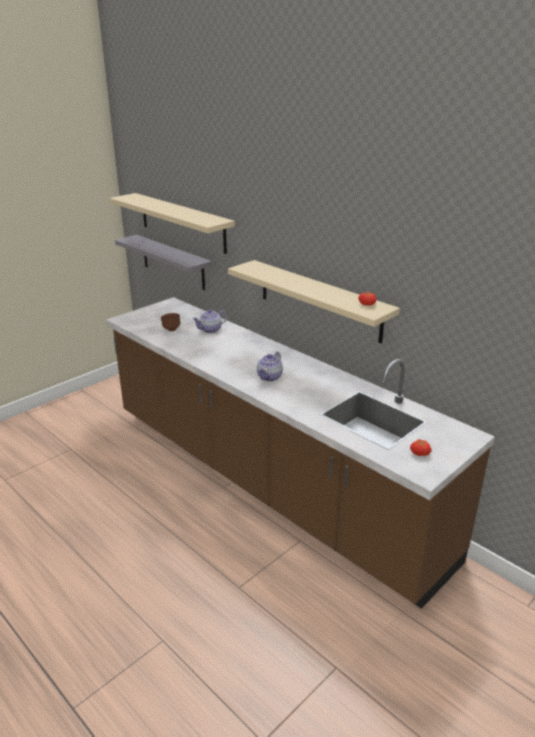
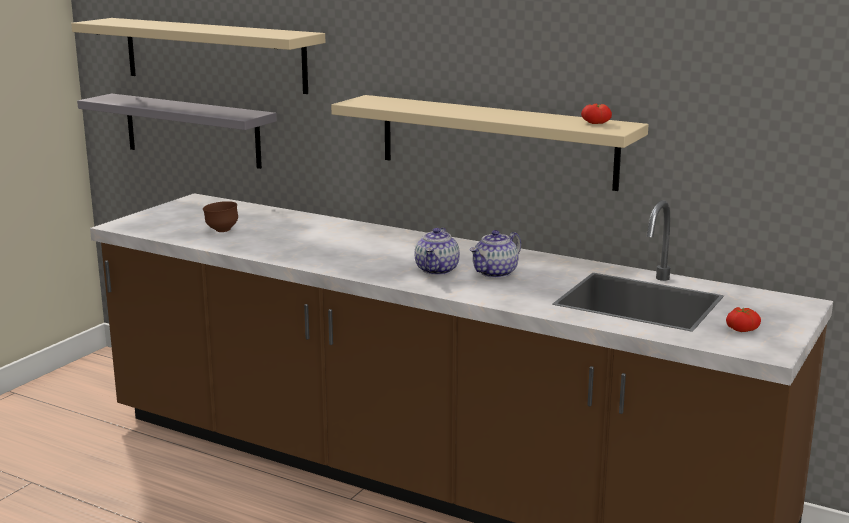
camera: 15 degrees left, 10 degrees down
teapot [193,309,227,333] -> teapot moved to [470,230,521,278]

